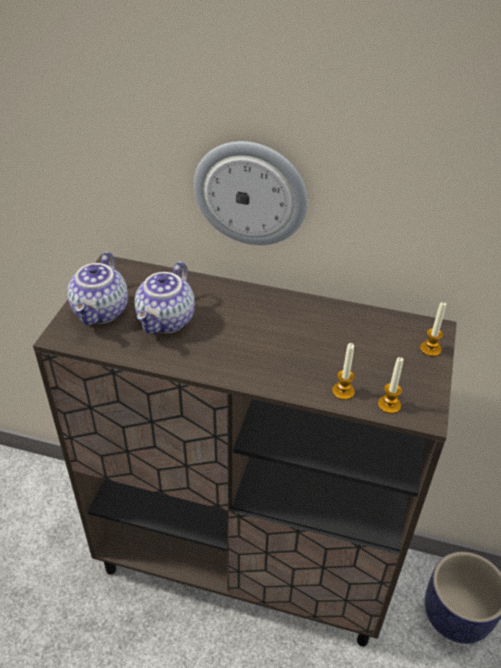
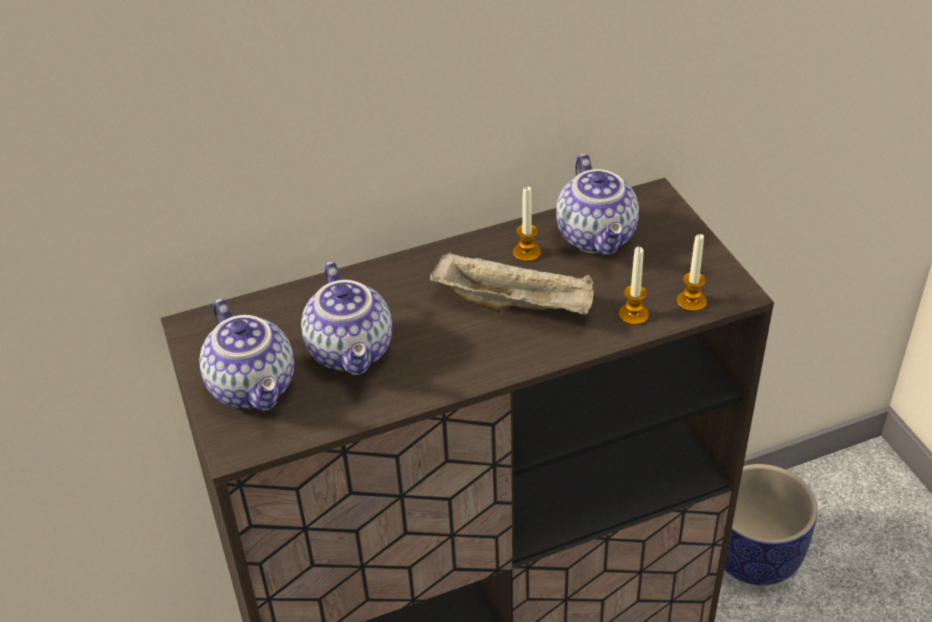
camera: 35 degrees left, 0 degrees up
wall clock [194,141,308,245] -> none
candle [420,302,446,357] -> candle moved to [513,187,541,262]
none -> beige tray [430,251,594,315]
none -> teapot [556,154,639,256]

